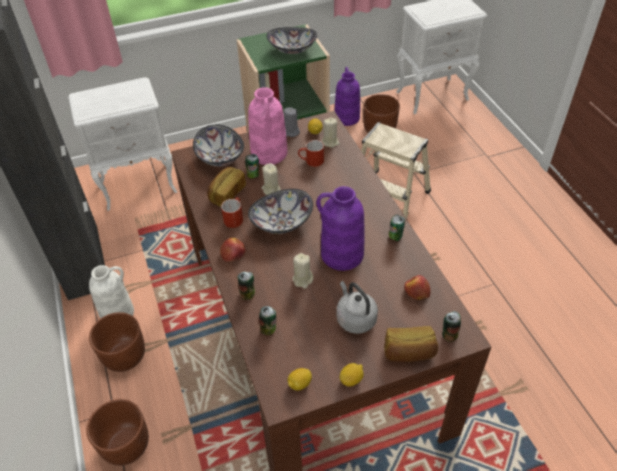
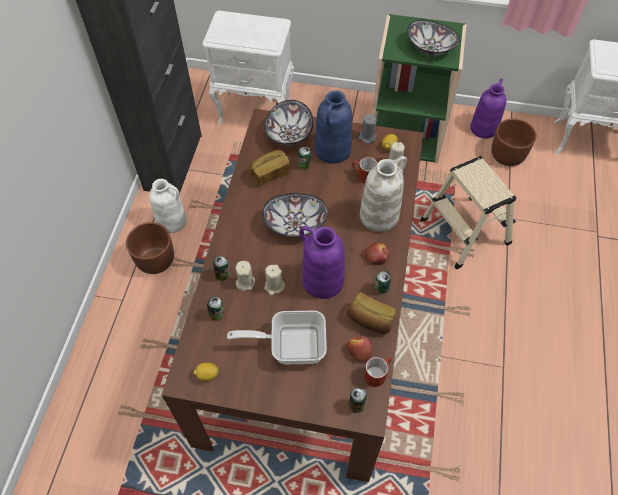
camera: 30 degrees right, 10 degrees up
brown planter [86,399,149,466] -> none
apple [220,238,245,261] -> apple moved to [364,243,389,265]
red mug [221,197,243,228] -> red mug moved to [364,357,392,387]
pink vase [248,87,288,165] -> blue vase [315,90,352,164]
beige candle [261,163,281,195] -> beige candle moved to [235,261,255,291]
grey kettle [337,281,378,334] -> frying pan [227,311,327,364]
lemon [340,363,364,387] -> none
bread [384,326,438,362] -> bread moved to [347,293,396,334]
none -> white vase [360,156,407,232]

